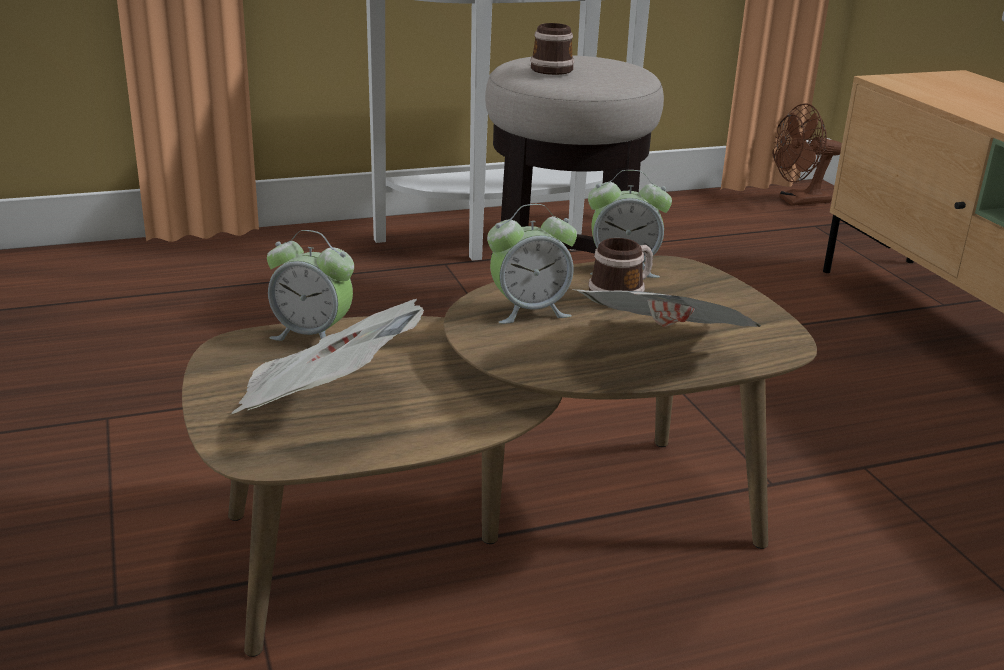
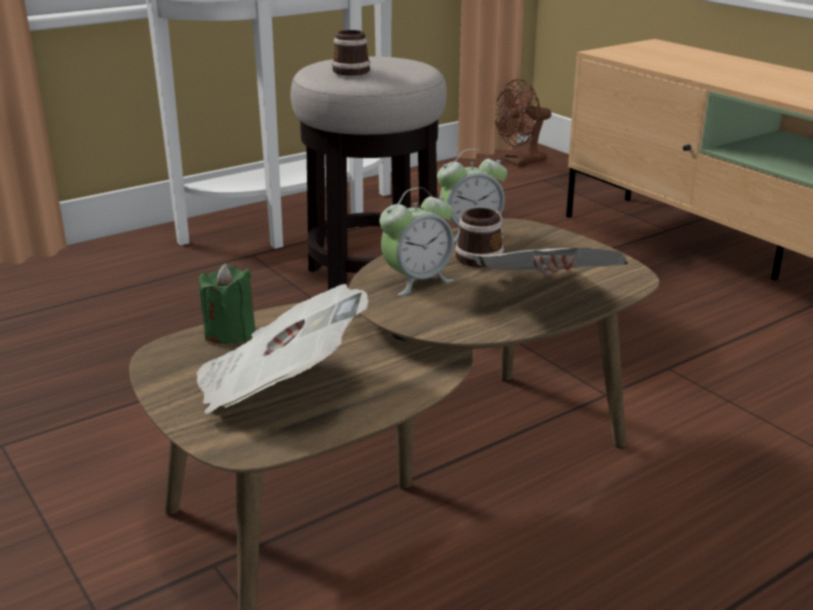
camera: 15 degrees left, 0 degrees up
alarm clock [267,230,354,341] -> green candle [199,263,255,344]

